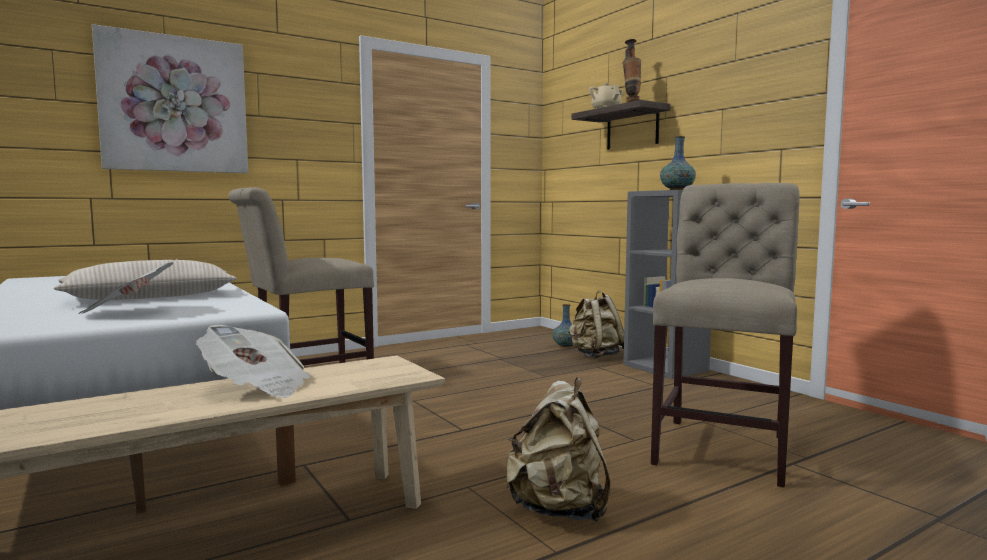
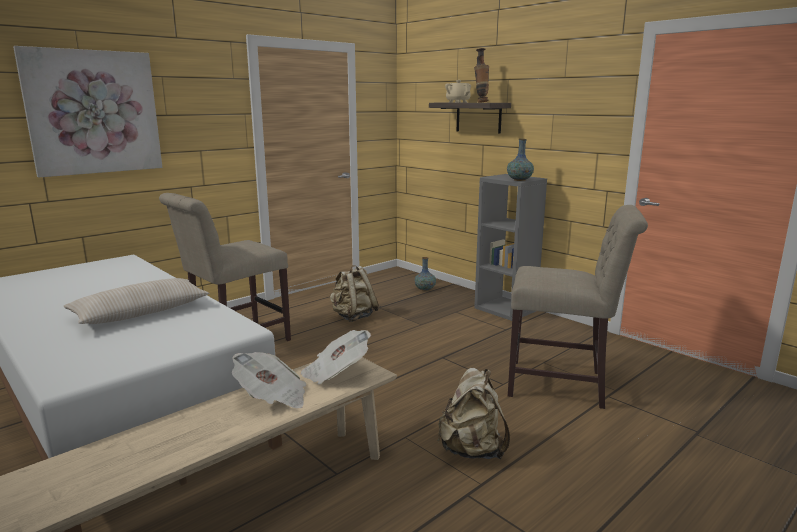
camera: 10 degrees left, 10 degrees up
newspaper [79,259,177,314] -> newspaper moved to [301,330,371,385]
beige backpack [568,291,624,358] -> beige backpack moved to [330,265,379,322]
beige chair [651,183,800,487] -> beige chair turned 90 degrees clockwise [508,205,648,409]

